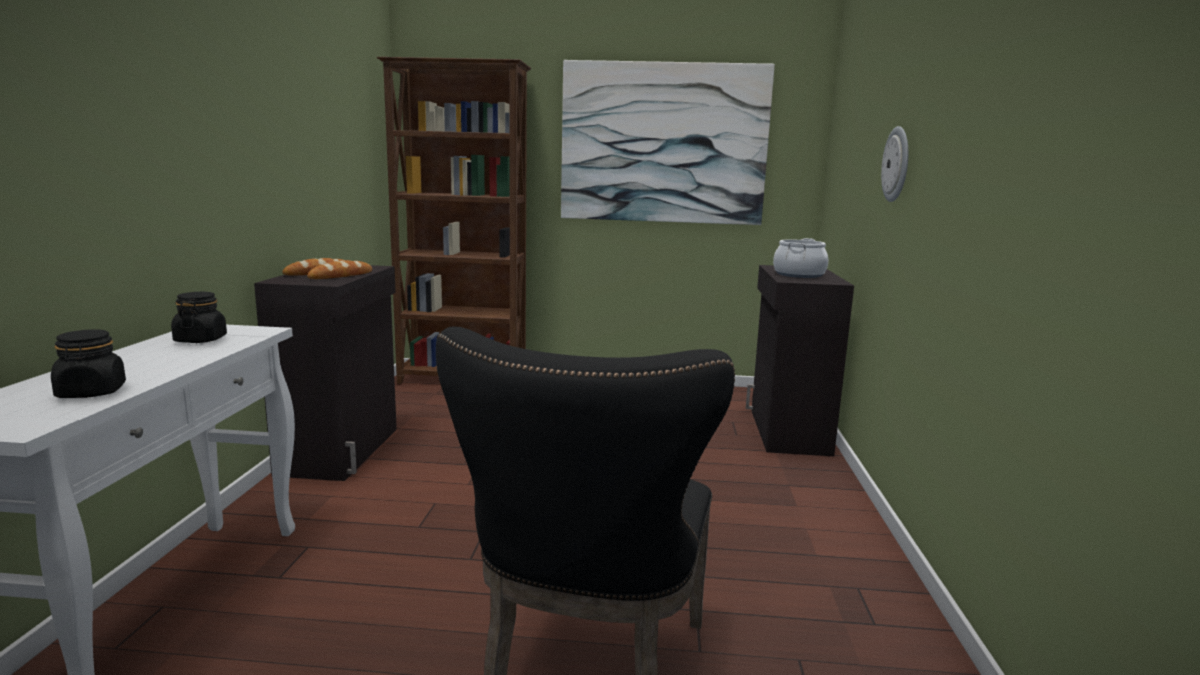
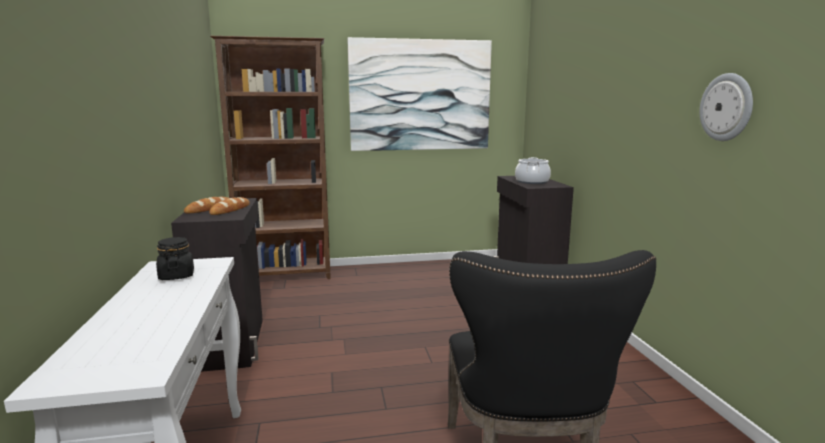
camera: 15 degrees left, 0 degrees up
black jar [51,329,126,398] -> none
wall clock [881,126,908,202] -> wall clock moved to [699,73,753,141]

